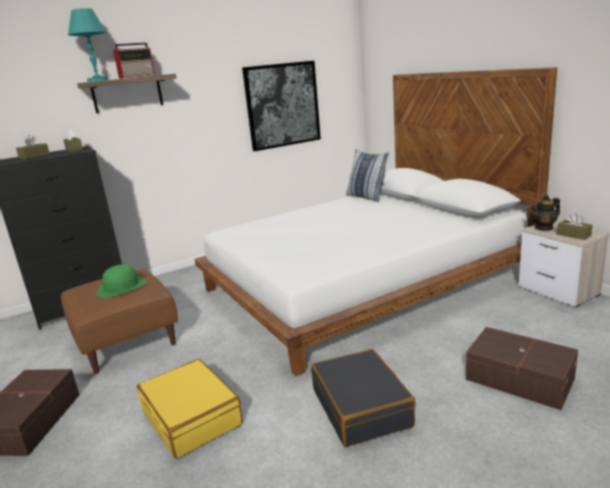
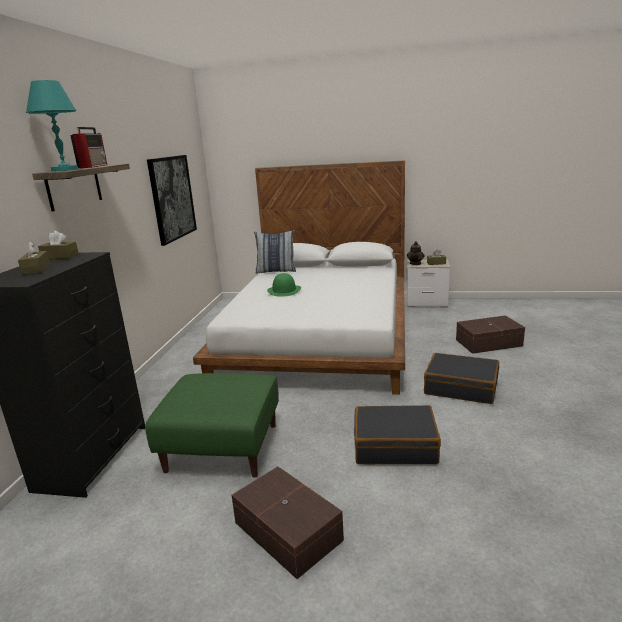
camera: 50 degrees left, 0 degrees up
brown ottoman [61,269,178,374] -> green ottoman [145,373,279,478]
green hat [96,264,146,297] -> green hat moved to [267,273,301,297]
yellow suitcase [137,359,243,459] -> black suitcase [354,405,441,464]

